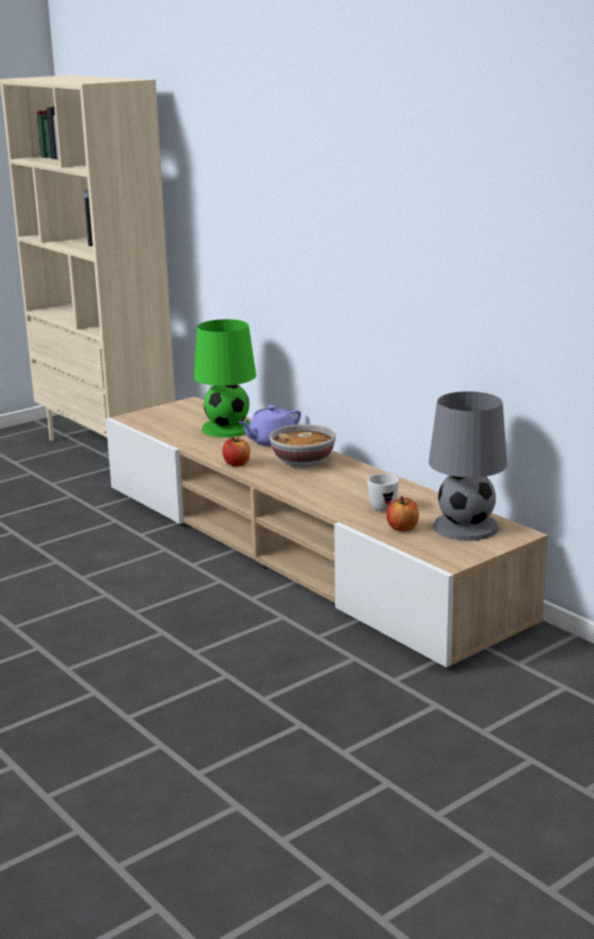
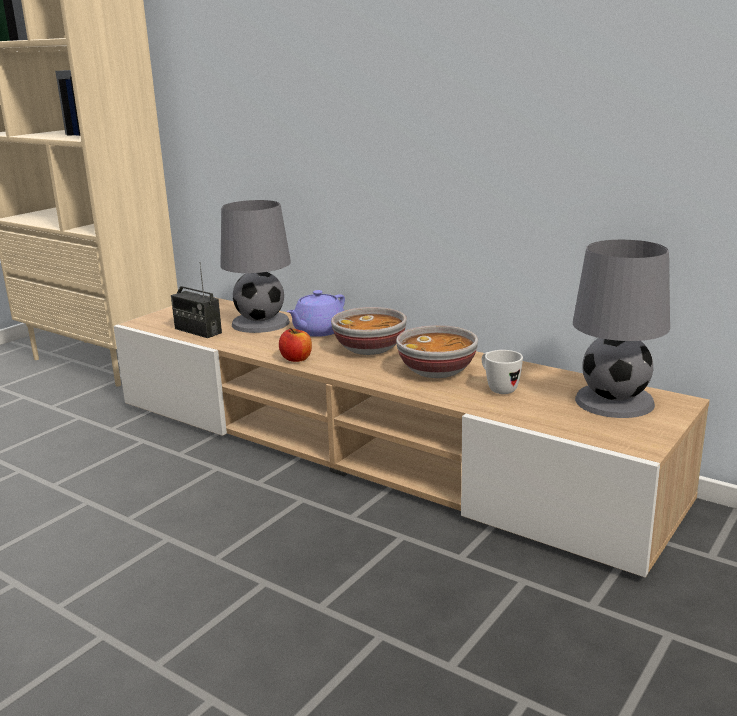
camera: 15 degrees left, 0 degrees up
green table lamp [194,319,256,438] -> grey table lamp [220,200,291,333]
apple [386,496,419,531] -> none
none -> radio [171,262,222,338]
none -> bowl [396,325,478,378]

